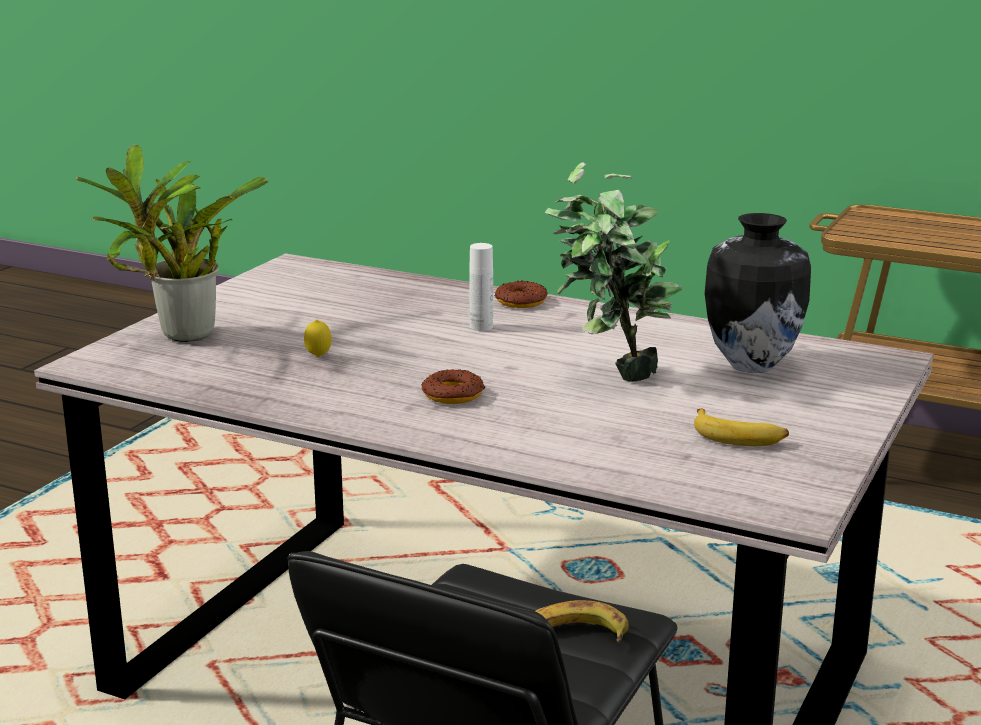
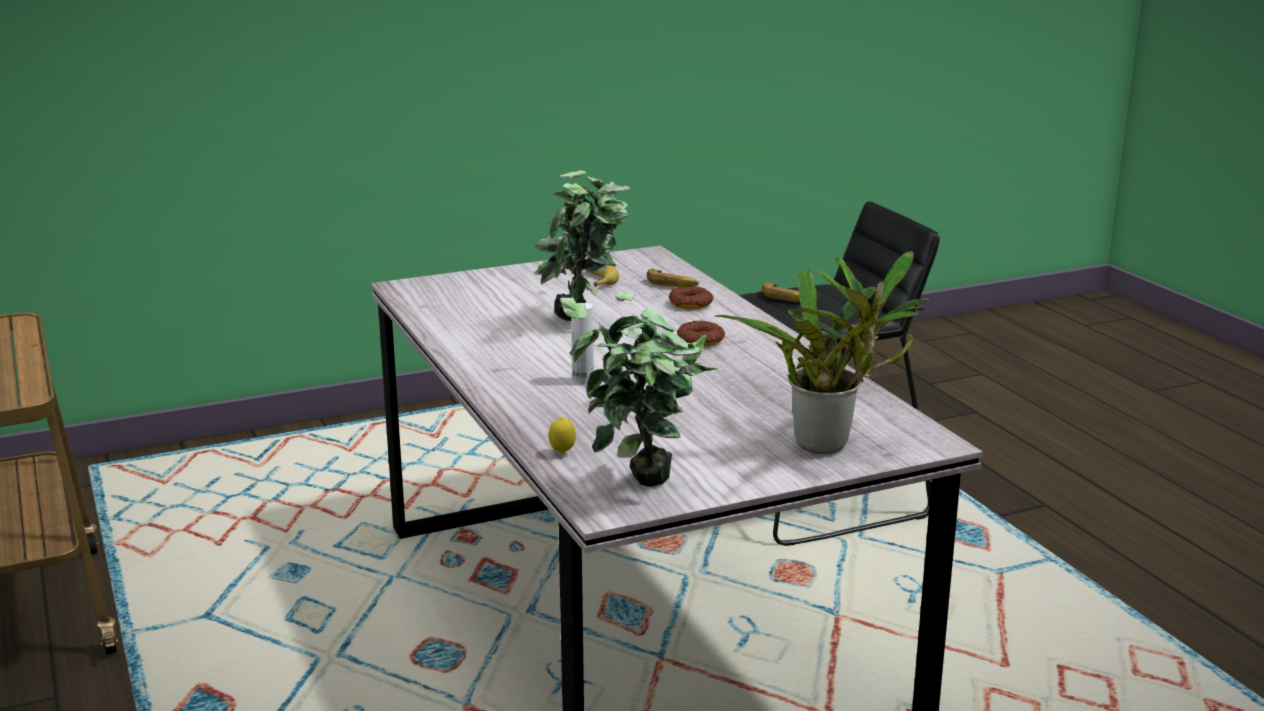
camera: 140 degrees left, 0 degrees up
lemon [304,320,332,357] -> lemon moved to [549,417,576,453]
donut [494,280,548,308] -> donut moved to [669,286,714,310]
vase [705,213,811,373] -> none
none -> potted plant [560,293,717,487]
none -> banana [647,269,699,287]

